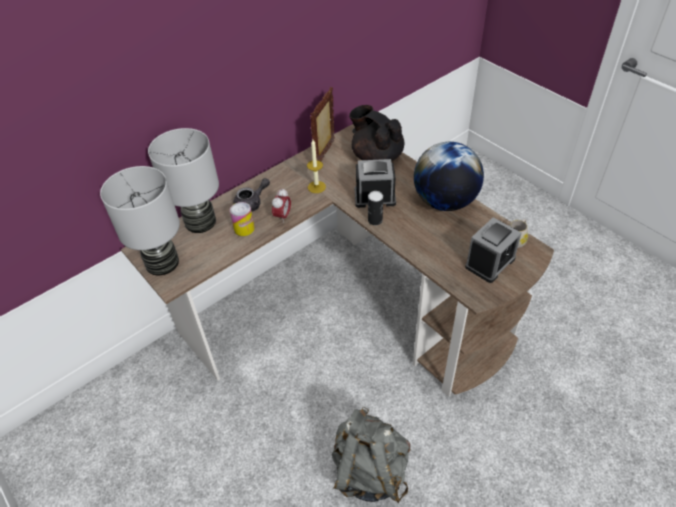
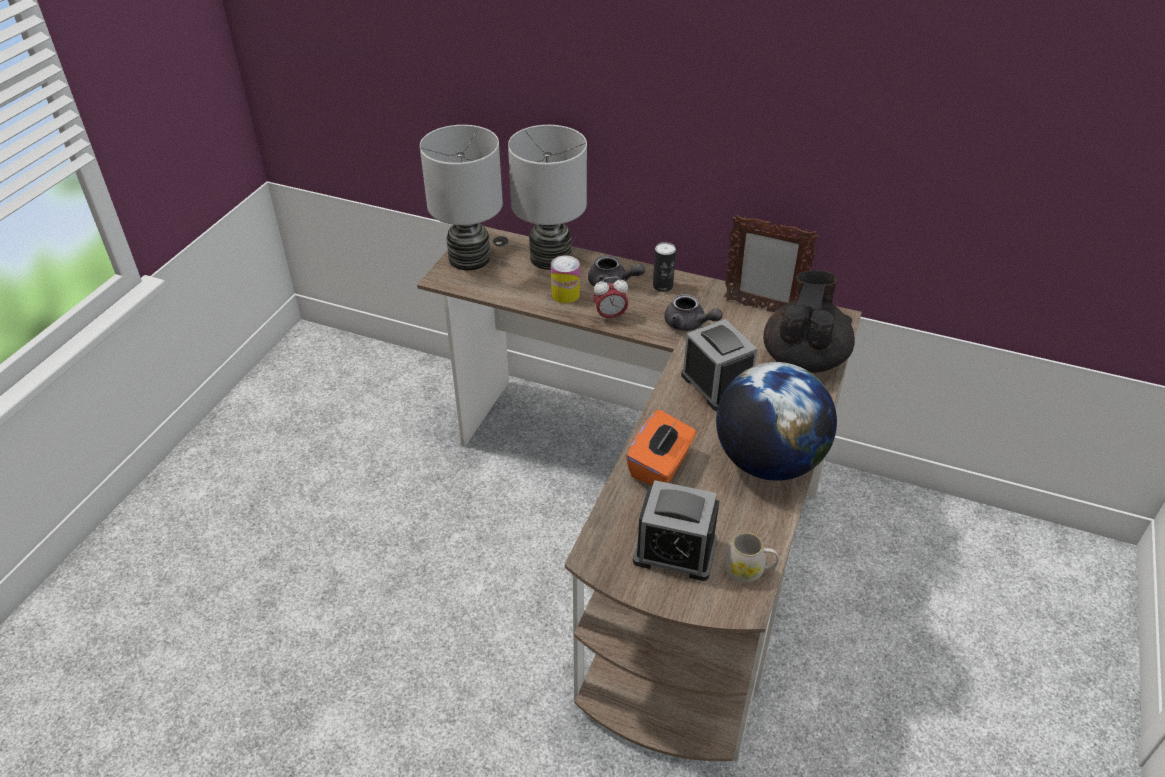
camera: 60 degrees right, 5 degrees down
candle [307,140,326,193] -> grey teapot [664,294,723,331]
picture frame [310,87,335,161] -> picture frame turned 150 degrees counterclockwise [724,215,819,312]
grey backpack [332,406,411,503] -> none
can [368,191,383,225] -> can moved to [653,242,676,292]
none -> orange tissue box [626,410,696,485]

